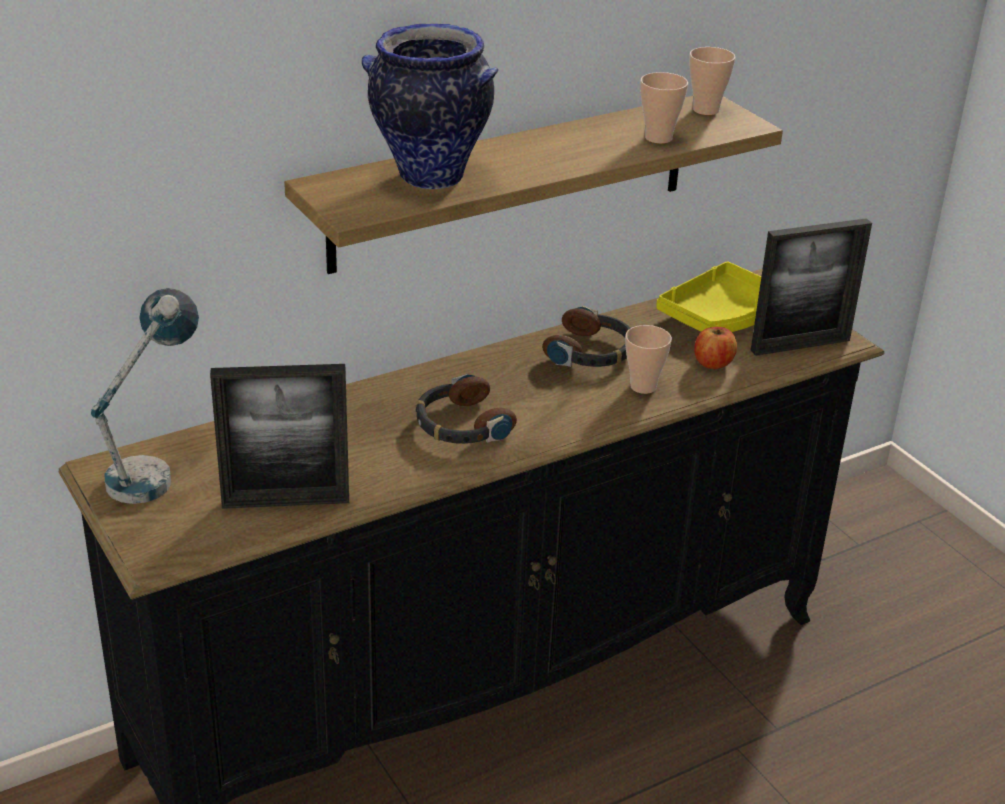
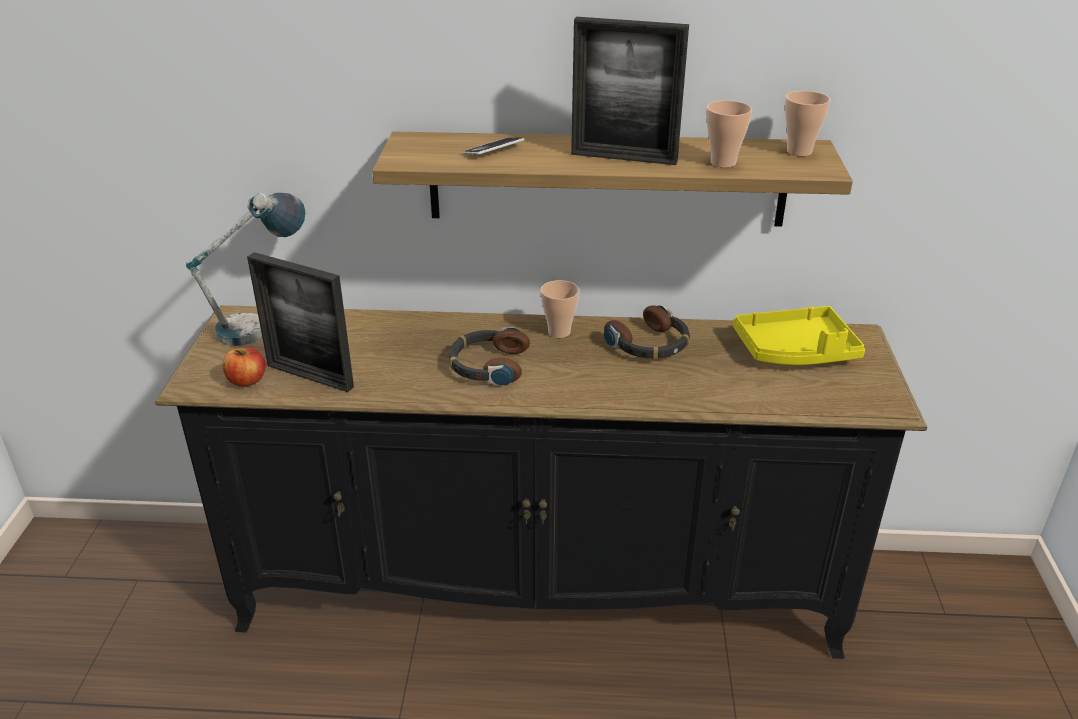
camera: 35 degrees right, 0 degrees up
vase [362,24,498,189] -> phone [462,137,525,155]
cup [625,325,672,394] -> cup moved to [540,280,579,338]
apple [694,327,737,369] -> apple moved to [222,347,265,386]
picture frame [751,218,872,356] -> picture frame moved to [571,17,689,165]

